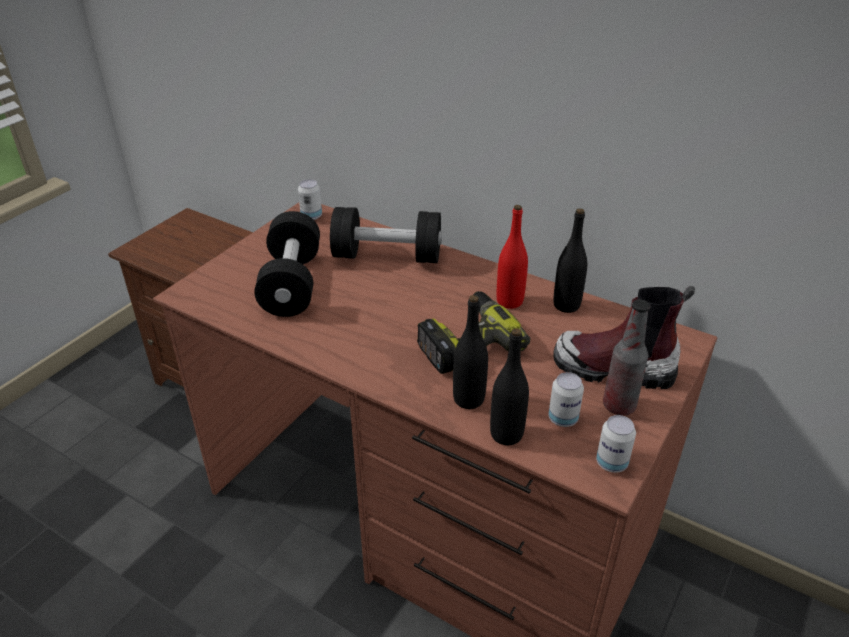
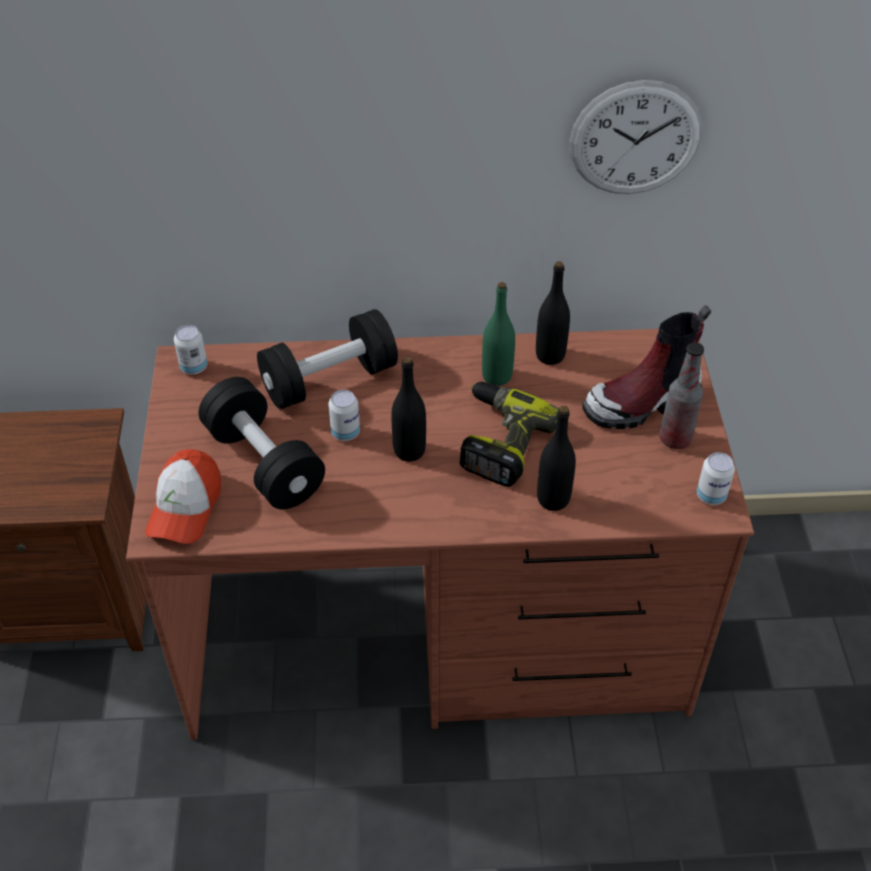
camera: 35 degrees left, 10 degrees up
black bottle [490,328,529,445] -> black bottle moved to [391,357,426,462]
red bottle [496,205,528,309] -> green bottle [482,282,515,386]
can [548,372,584,427] -> can moved to [328,390,360,441]
none -> cap [145,449,221,544]
none -> wall clock [570,80,703,194]

